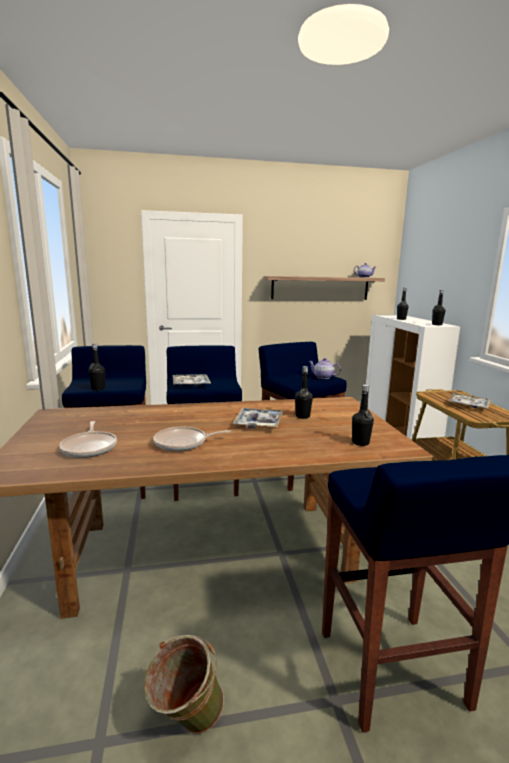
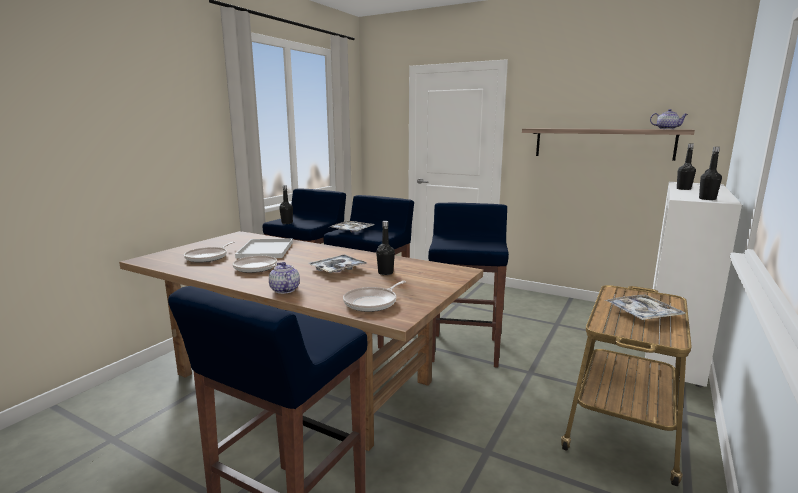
camera: 40 degrees right, 0 degrees up
green bucket [144,635,224,734] -> none
teapot [308,358,341,379] -> teapot moved to [269,262,300,294]
black bottle [352,384,374,446] -> frying pan [343,281,406,312]
none -> white tray [235,239,293,259]

